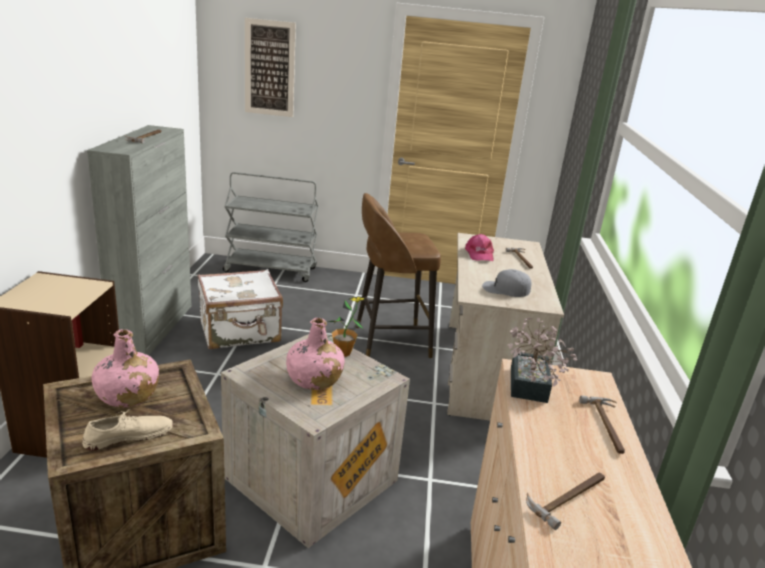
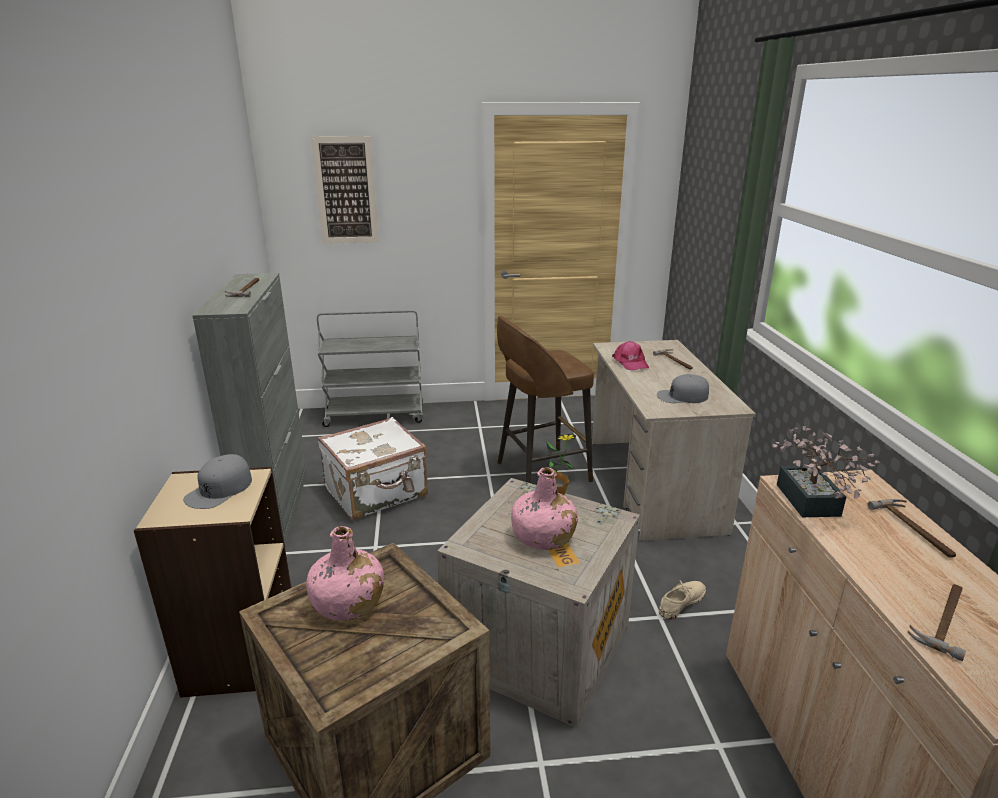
camera: 10 degrees left, 0 degrees up
beige shoe [82,409,173,451] -> beige shoe moved to [659,580,706,620]
none -> grey cap [183,454,252,509]

